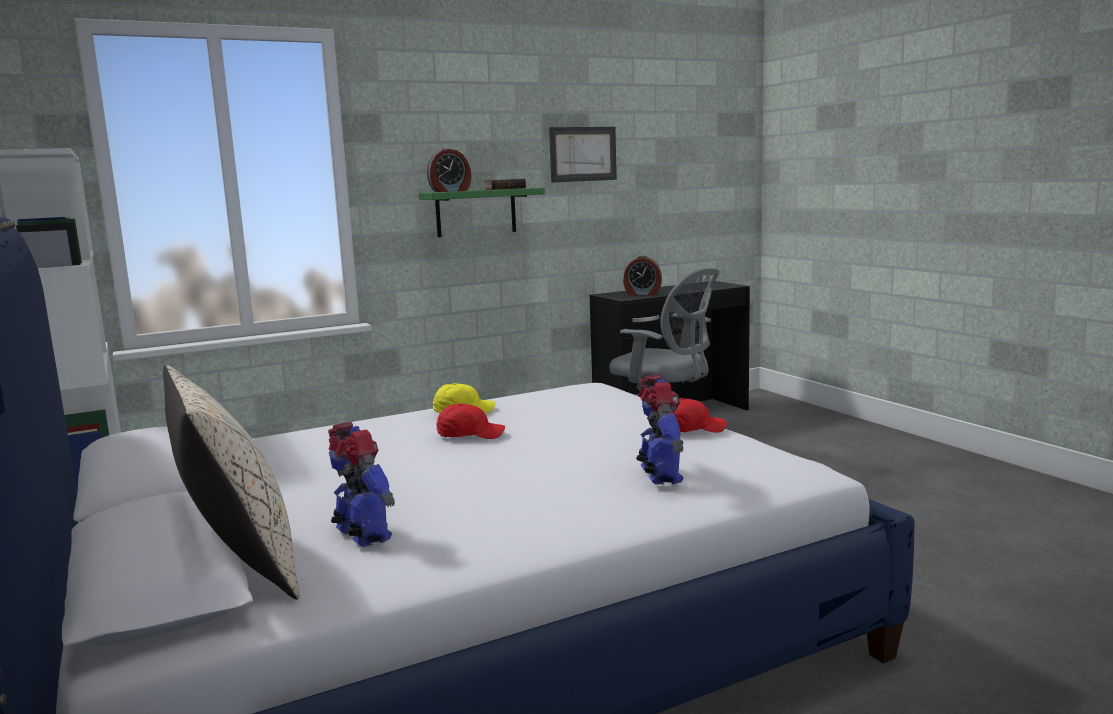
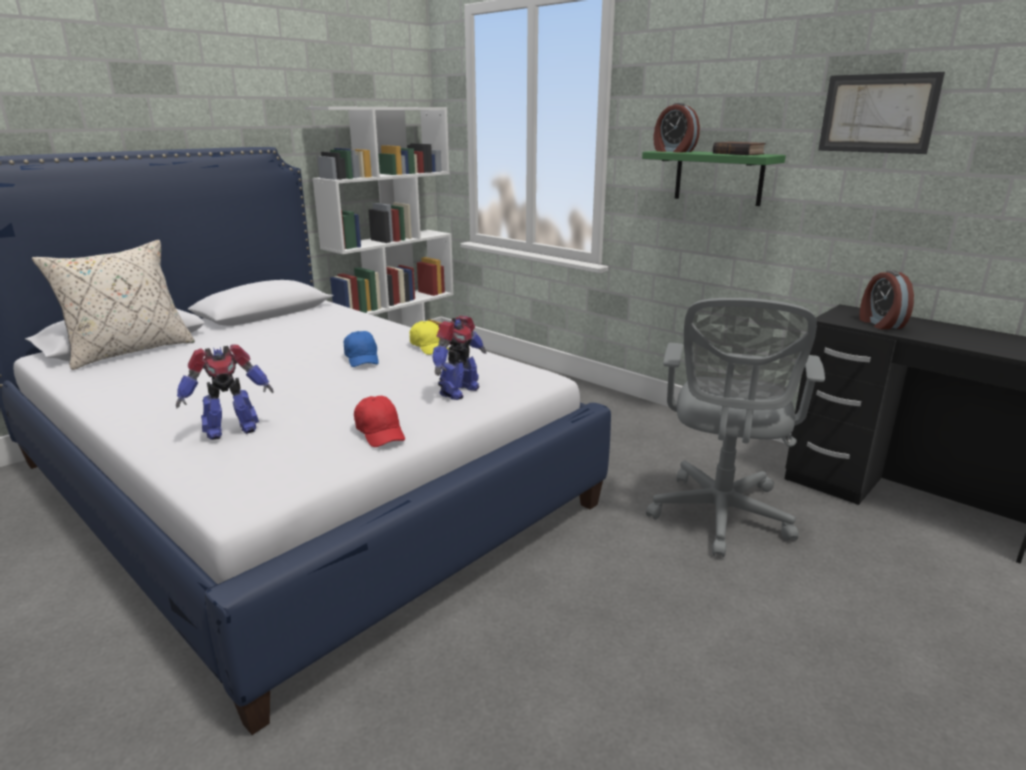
camera: 70 degrees right, 10 degrees up
toy robot [328,422,395,547] -> toy robot moved to [432,316,487,400]
red cap [436,403,505,439] -> blue cap [344,331,379,367]

